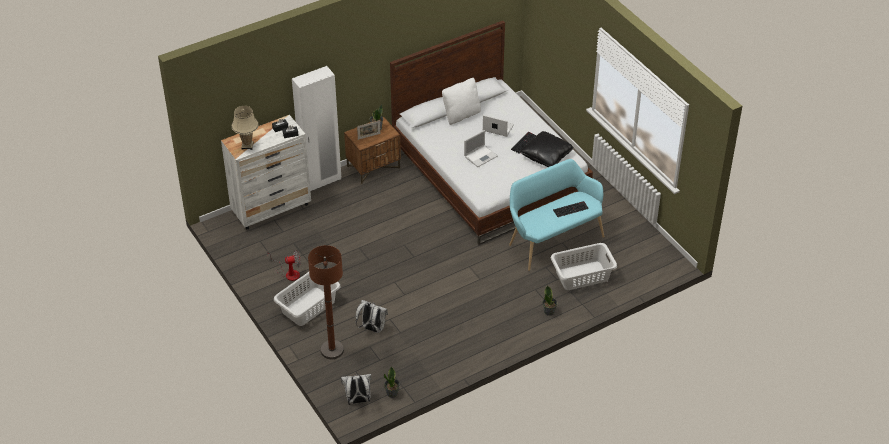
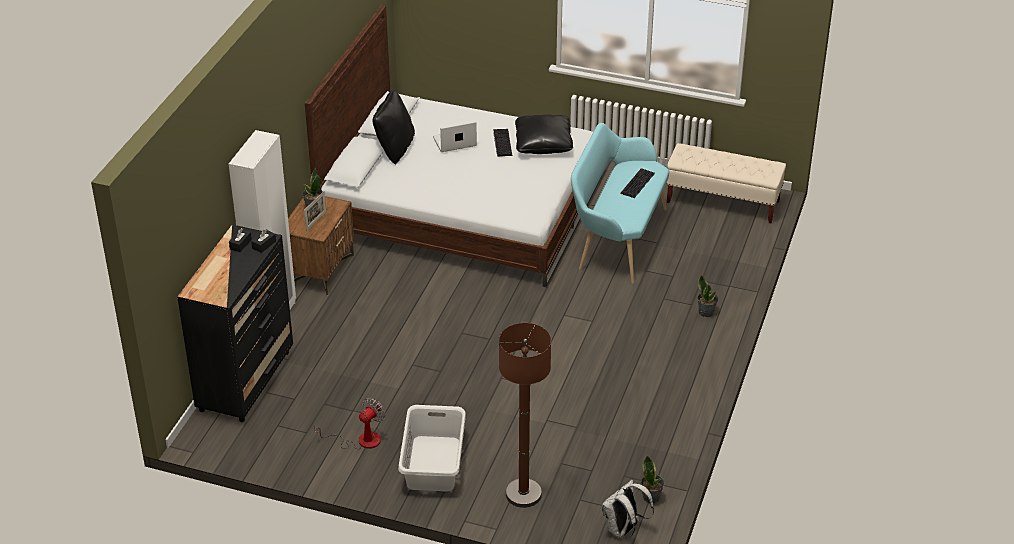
camera: 40 degrees left, 5 degrees down
white dresser [221,115,311,229] -> black dresser [177,225,293,422]
beige table lamp [231,106,259,150] -> none
white backpack [356,300,388,333] -> none
white pillow [442,78,481,125] -> black pillow [373,90,415,164]
laptop [464,130,498,167] -> none
white laundry basket [551,243,617,290] -> none
none -> beige bench [666,143,786,223]

